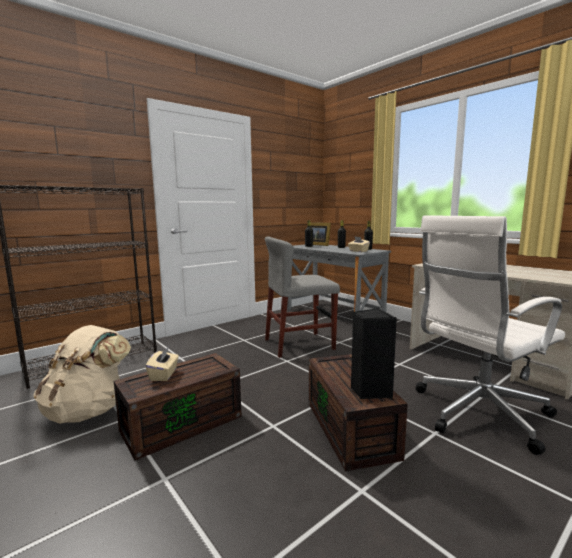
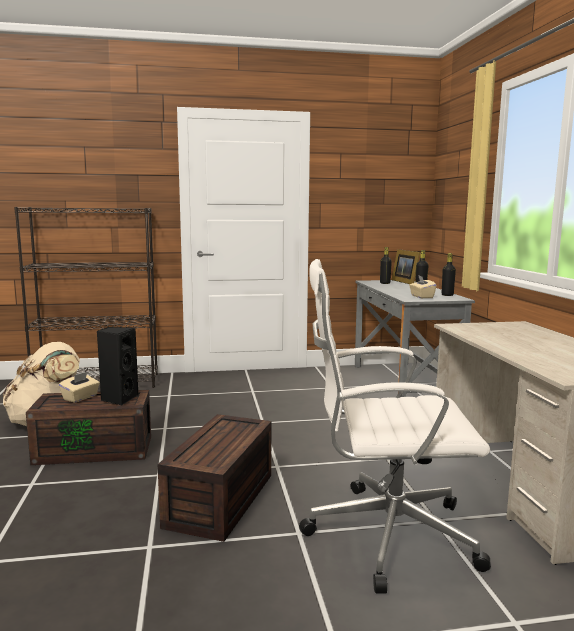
camera: 30 degrees right, 0 degrees up
grey chair [265,236,340,358] -> none
black speaker [351,308,397,399] -> black speaker moved to [97,327,138,405]

